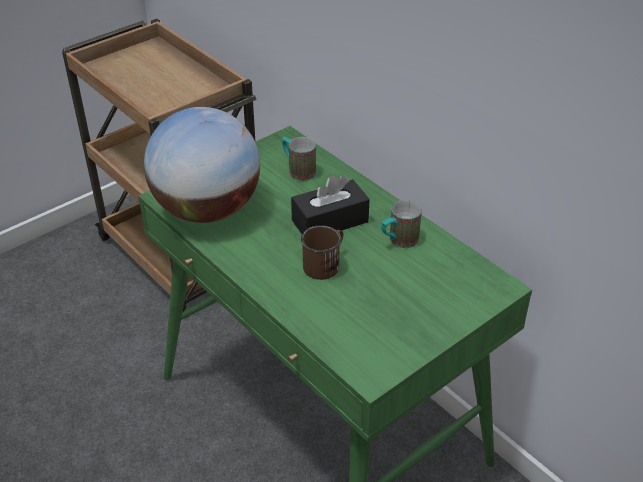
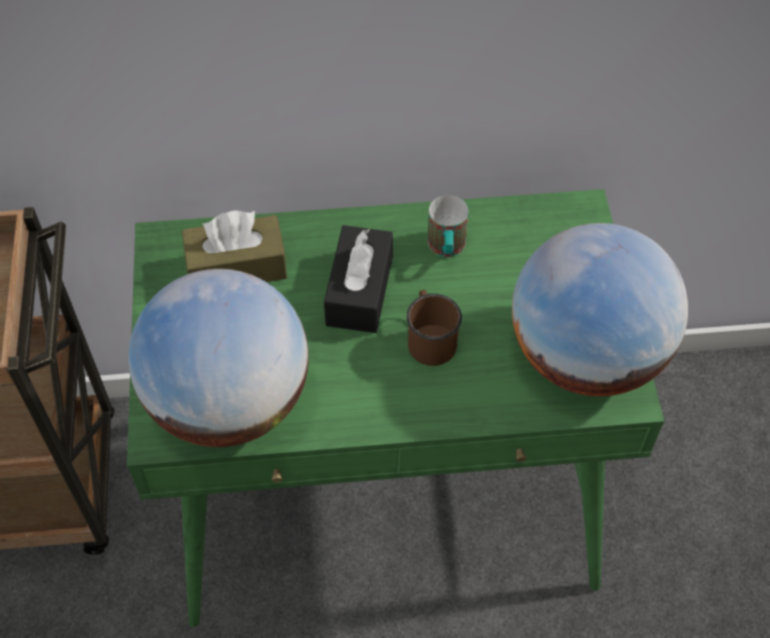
camera: 55 degrees left, 15 degrees up
mug [282,137,316,181] -> brown tissue box [182,210,287,282]
none -> globe [512,223,688,396]

